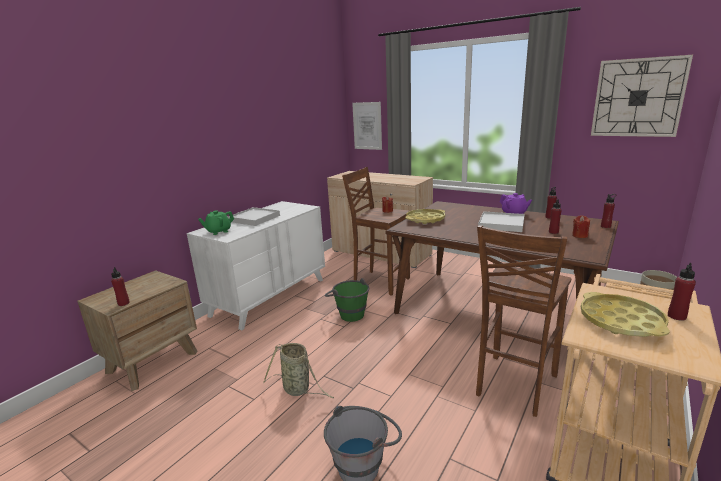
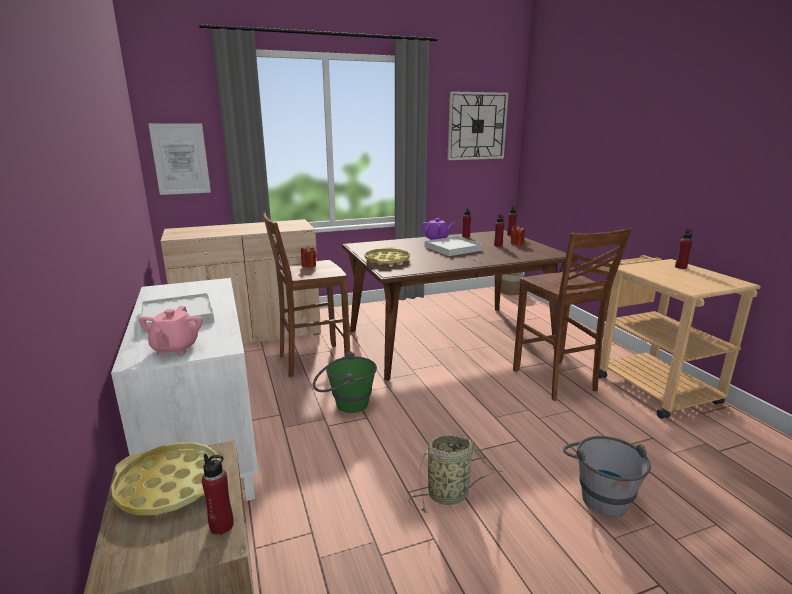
camera: 55 degrees left, 0 degrees up
green teapot [198,210,234,235] -> pink teapot [139,306,202,355]
yellow tray [581,292,670,337] -> yellow tray moved to [111,442,220,515]

